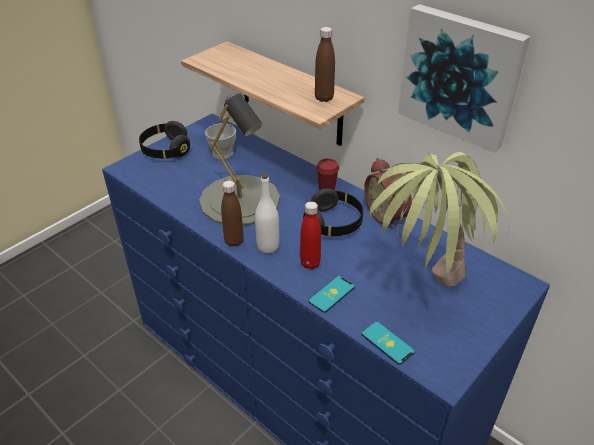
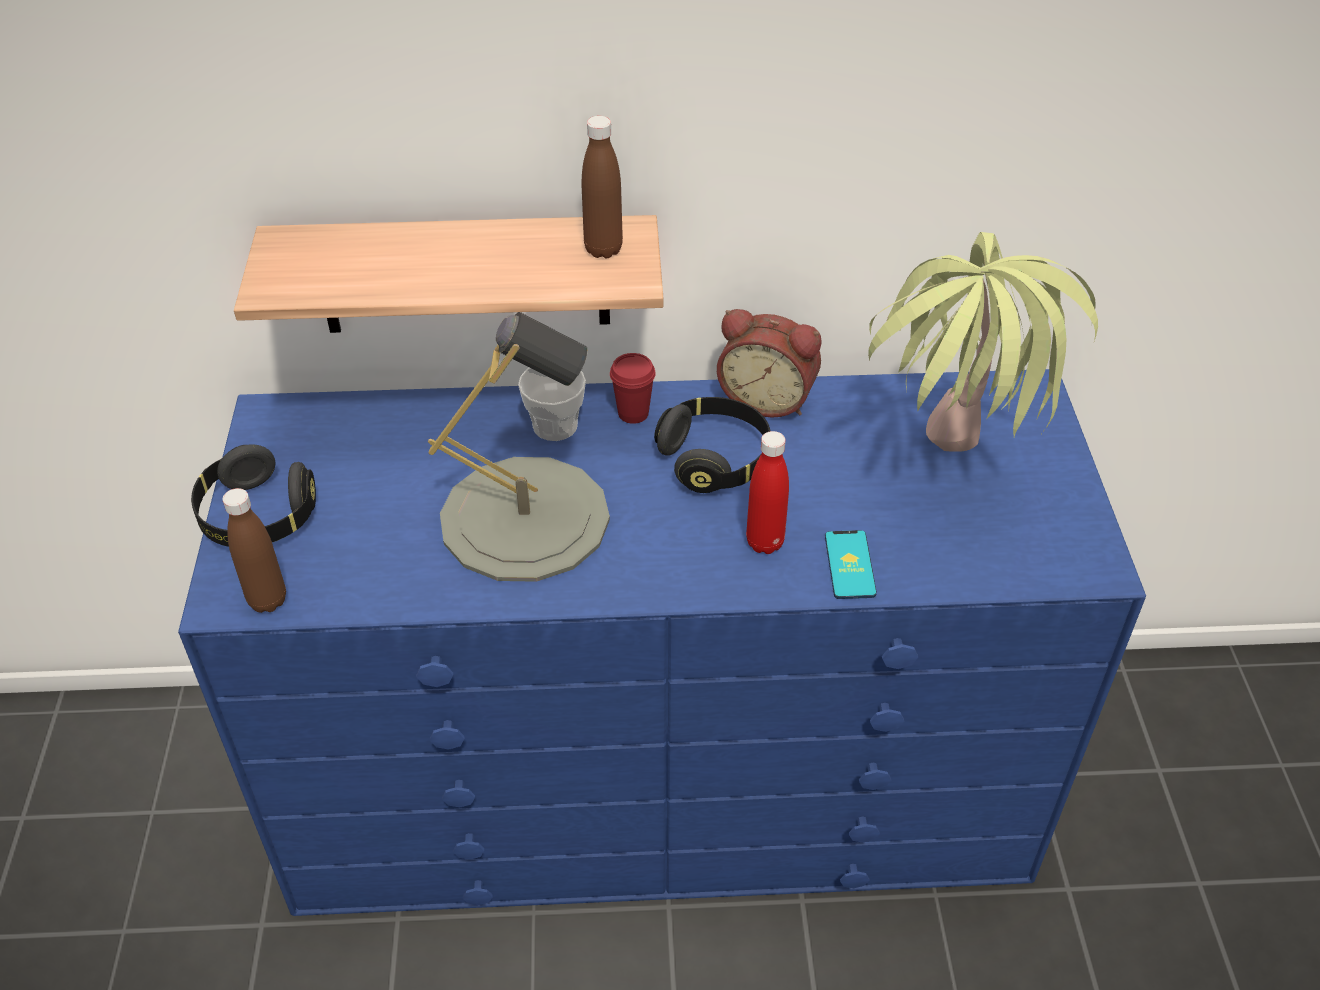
camera: 45 degrees left, 5 degrees up
cup [205,123,236,160] -> cup moved to [518,367,586,441]
brown bottle [221,180,244,247] -> brown bottle moved to [222,488,286,613]
white bottle [255,174,279,253] -> none
phone [361,321,415,365] -> none
picture [398,4,531,153] -> none

